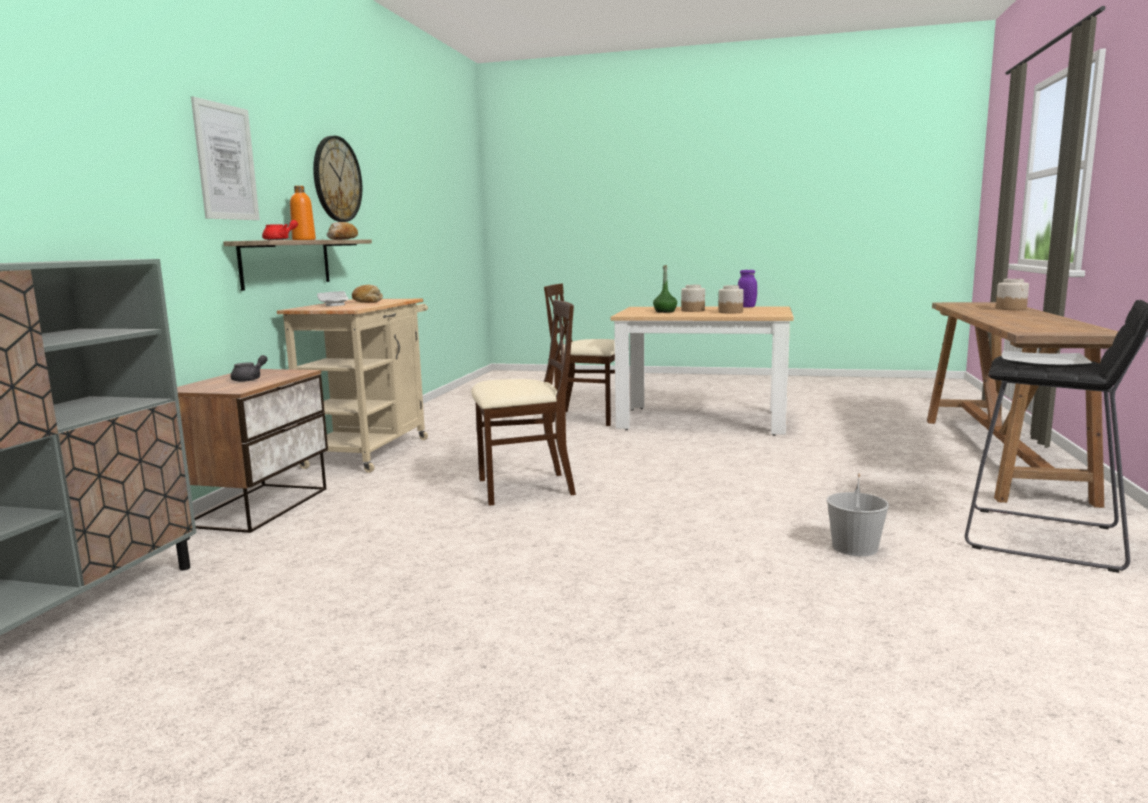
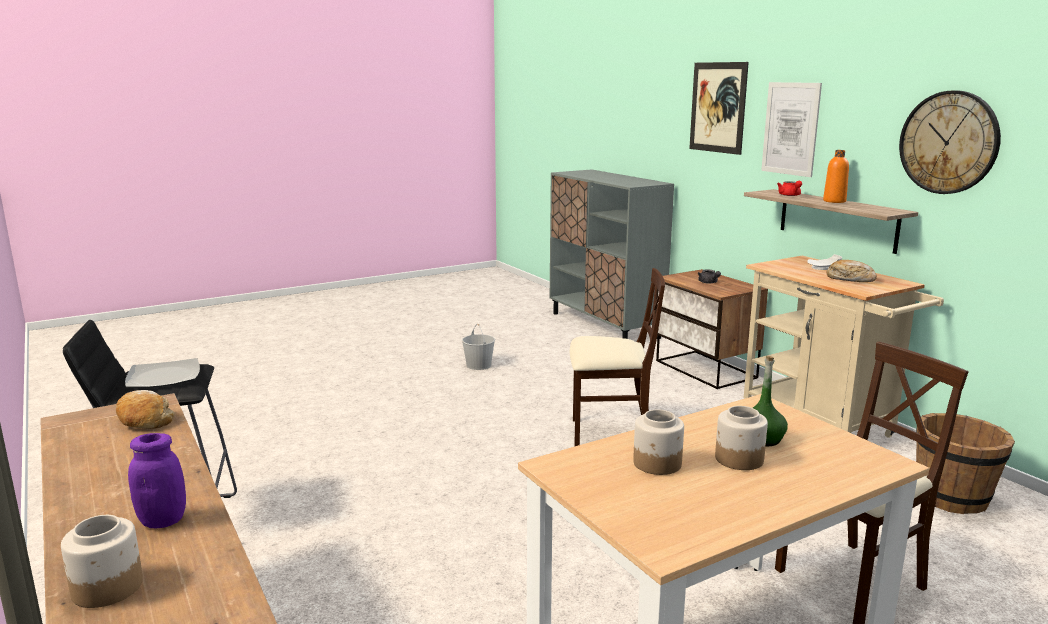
camera: 135 degrees right, 5 degrees up
bread [327,222,358,240] -> bread moved to [116,390,175,429]
beige chair [471,300,576,506] -> beige chair turned 120 degrees counterclockwise [570,268,665,447]
purple jar [738,270,757,307] -> purple jar moved to [128,433,186,528]
white bucket [827,473,889,556] -> white bucket moved to [462,324,495,370]
none -> picture [689,62,749,155]
none -> brown bucket [916,413,1015,514]

